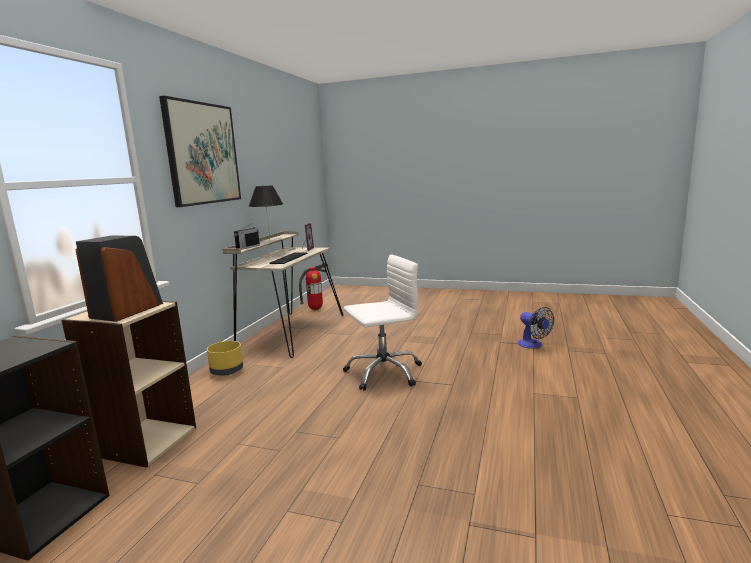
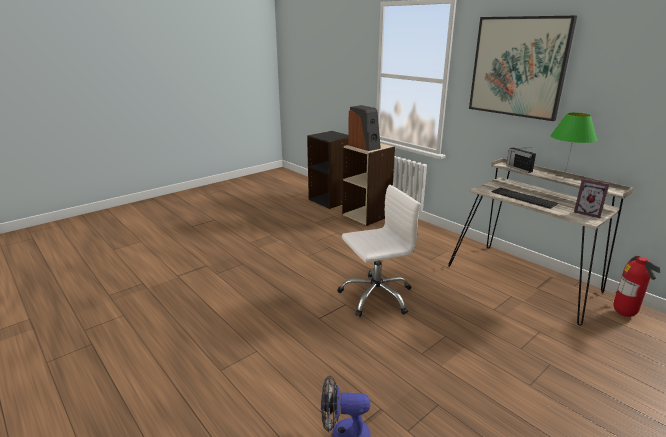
camera: 120 degrees right, 10 degrees up
yellow planter [207,341,243,376] -> none
black table lamp [249,186,283,240] -> green table lamp [550,112,597,178]
white office chair [343,254,422,391] -> white office chair turned 120 degrees counterclockwise [337,185,421,317]

